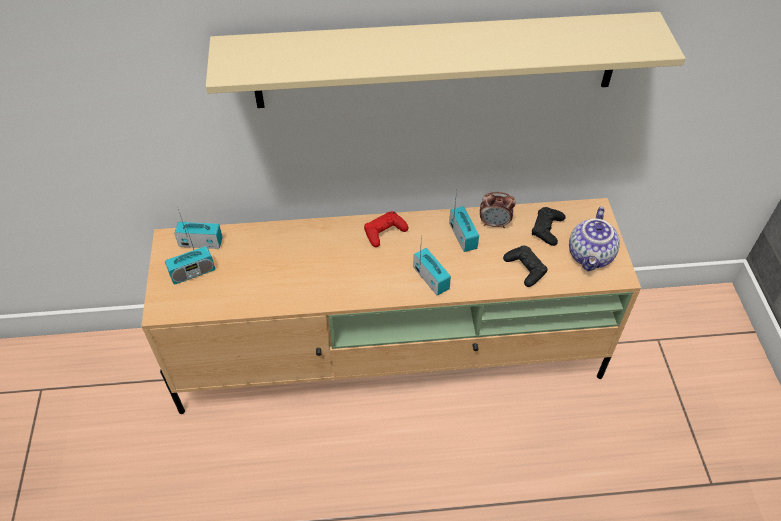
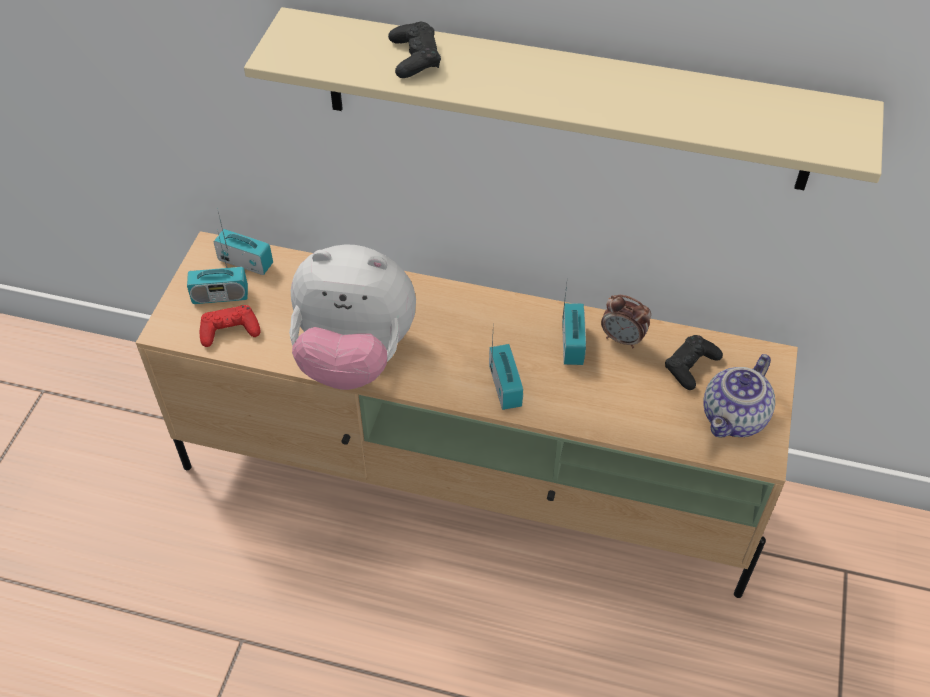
camera: 20 degrees right, 0 degrees up
red game controller [364,211,408,247] -> red game controller moved to [200,305,260,347]
black game controller [503,246,548,287] -> black game controller moved to [388,22,441,78]
none -> plush toy [289,245,416,390]

